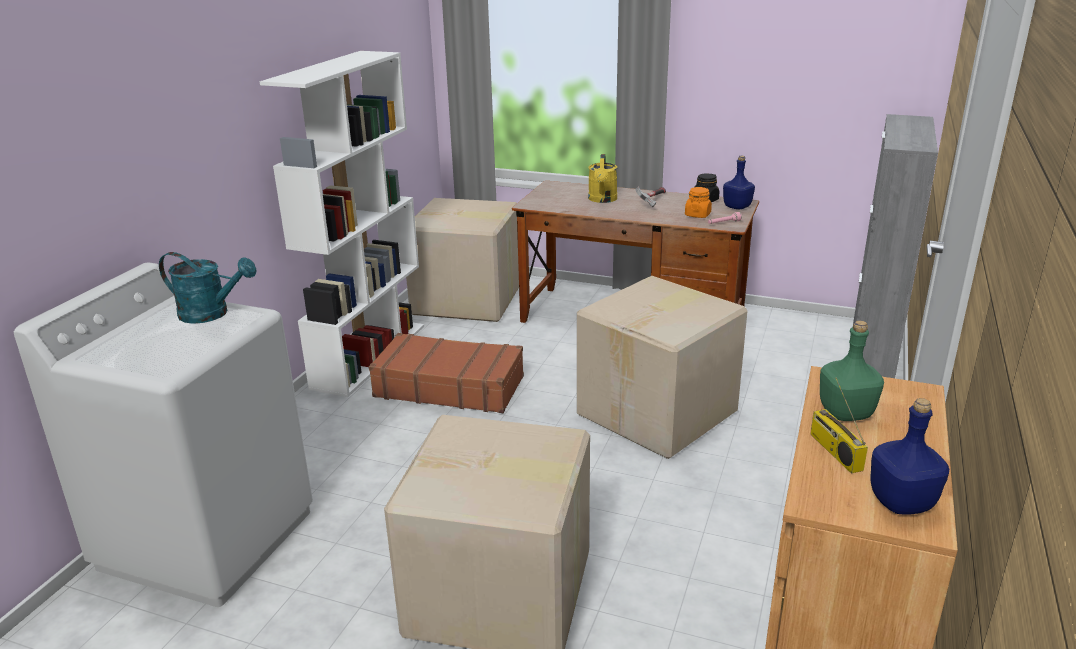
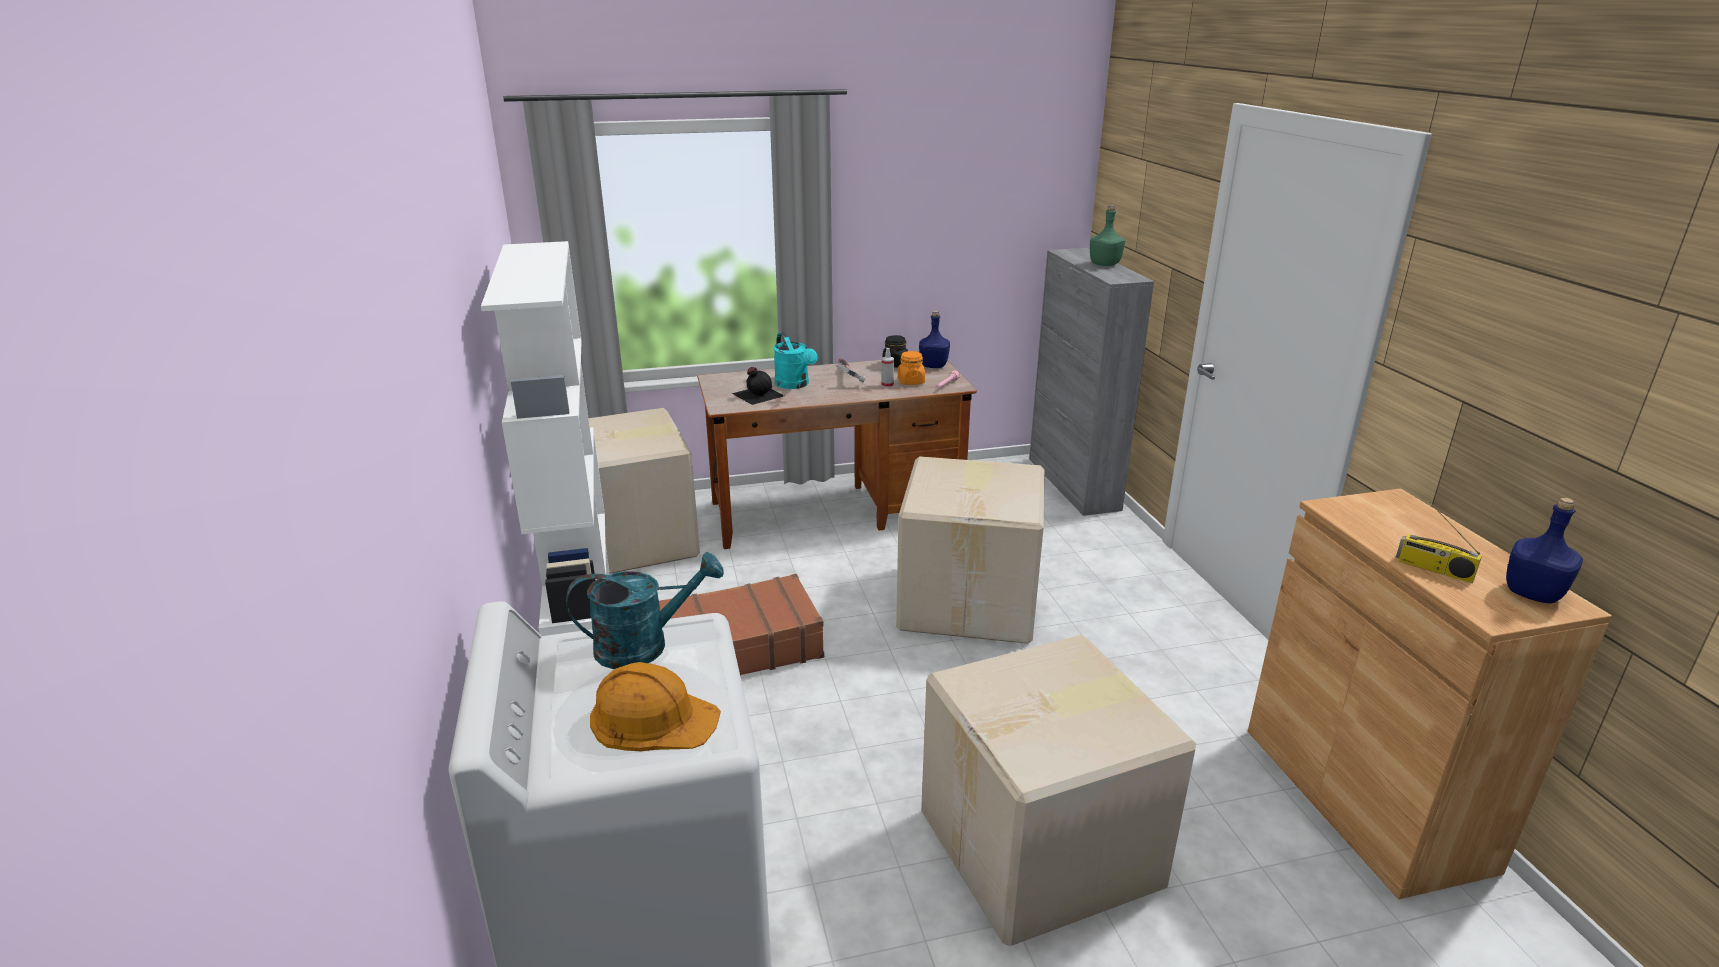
camera: 35 degrees left, 0 degrees up
yellow watering can [588,154,617,203] -> turquoise watering can [773,332,818,389]
green bottle [820,320,884,421] -> green bottle moved to [1090,205,1125,266]
none -> orange hard hat [590,662,721,751]
none -> black bottle [732,367,784,405]
none -> spray bottle [881,348,894,388]

